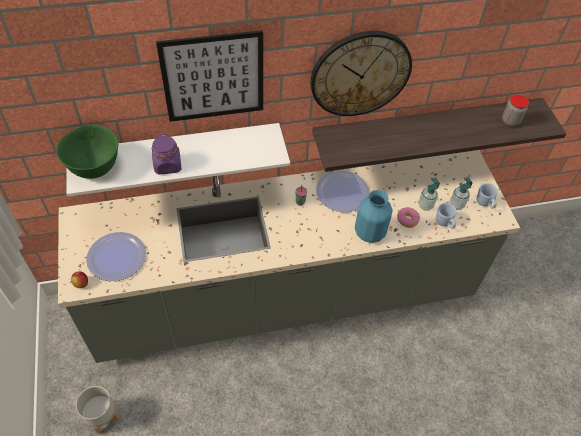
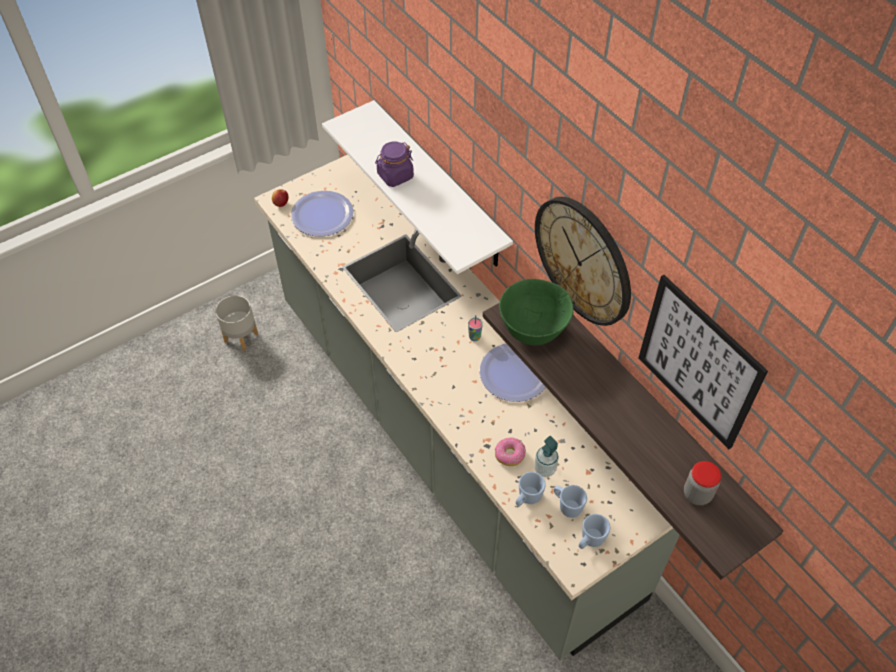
camera: 70 degrees right, 0 degrees up
green bowl [56,124,119,179] -> green bowl moved to [499,279,574,345]
picture [156,30,263,122] -> picture moved to [638,275,768,449]
blue vase [355,190,393,243] -> none
soap dispenser [450,177,473,210] -> blue mug [554,485,587,518]

